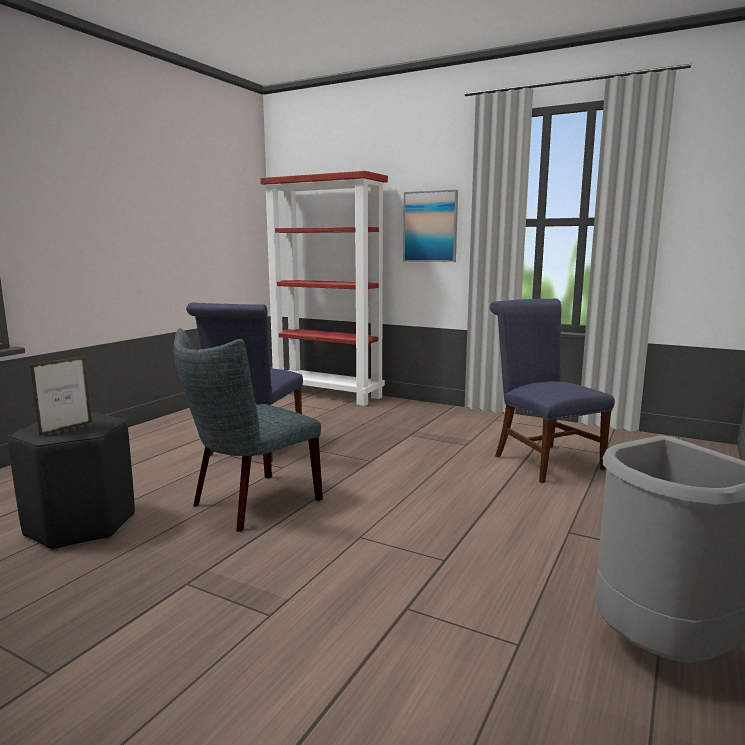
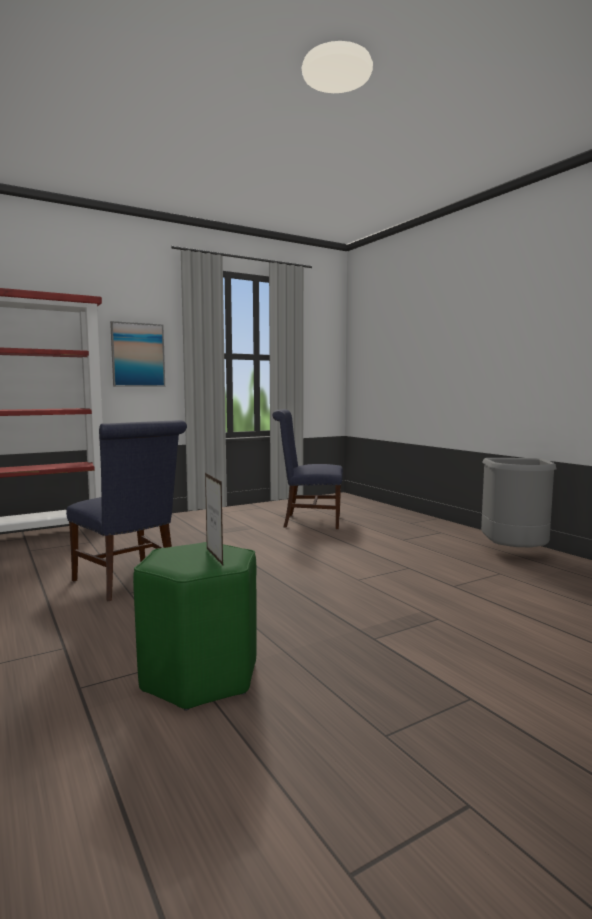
camera: 60 degrees left, 5 degrees down
black stool [8,412,135,550] -> green stool [133,542,257,711]
grey chair [173,328,323,532] -> none

